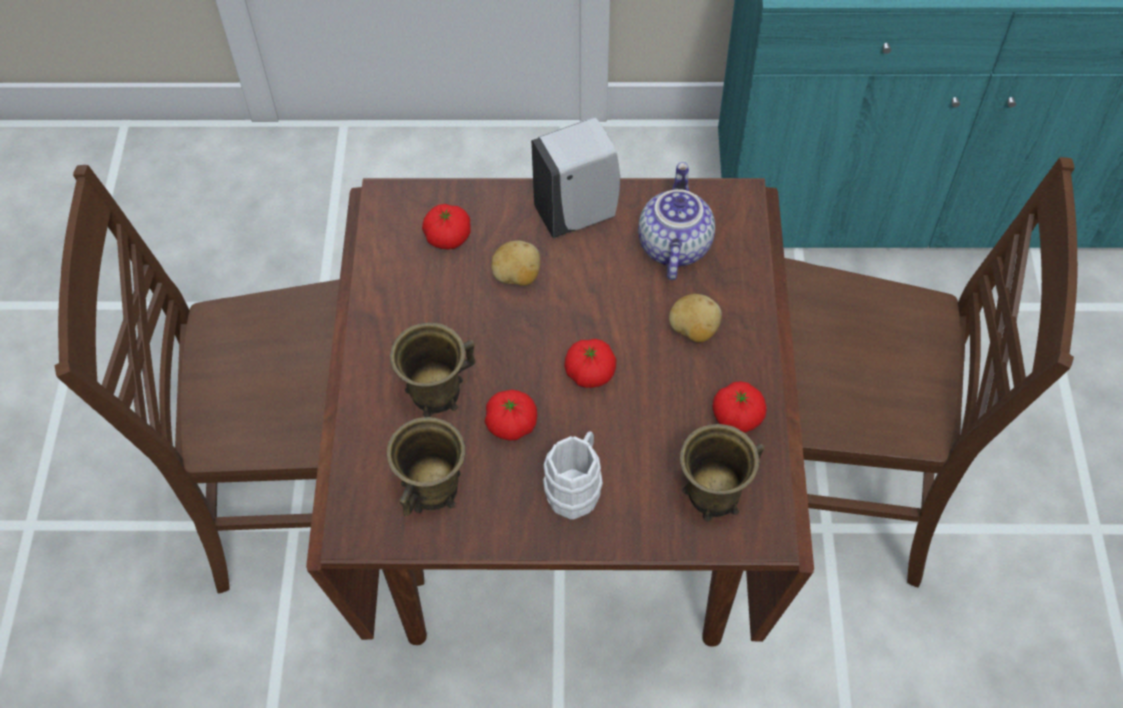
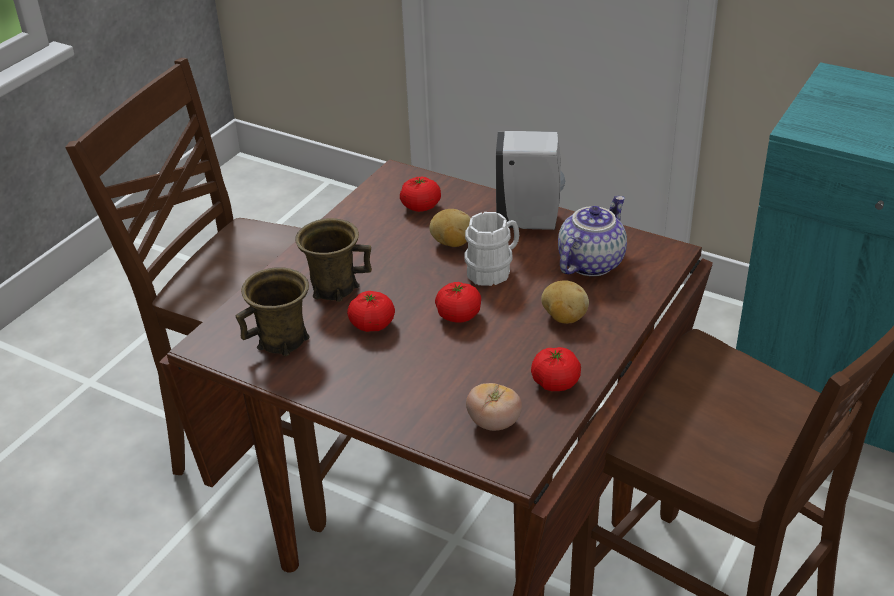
camera: 30 degrees right, 20 degrees down
white mug [543,431,603,519] -> white mug moved to [465,212,519,286]
brown mug [680,424,764,521] -> tomato [466,383,522,431]

